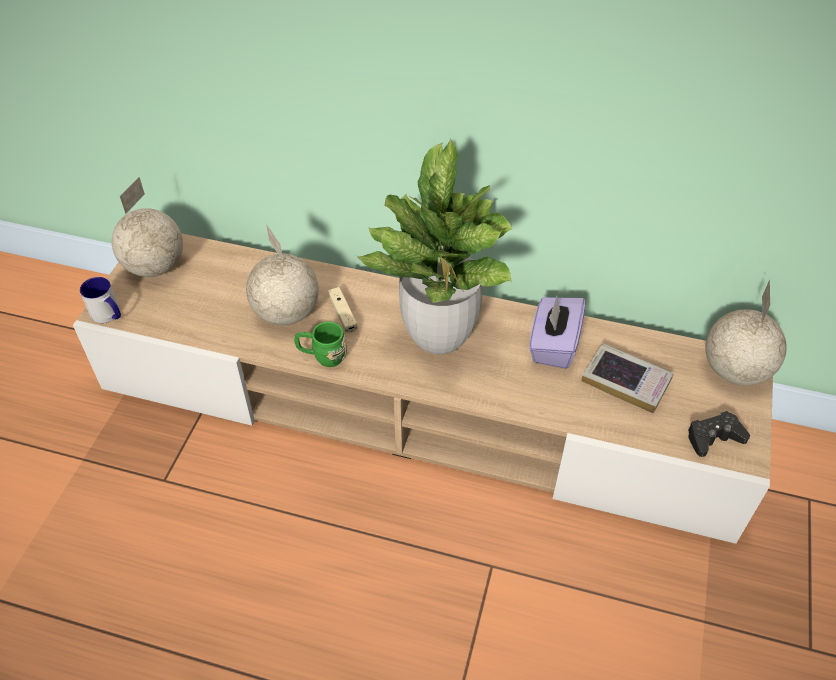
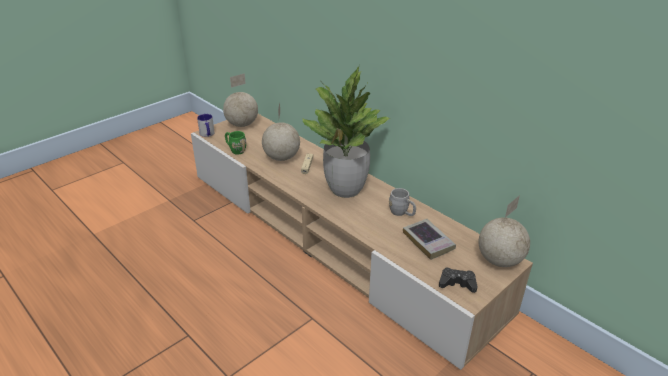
camera: 30 degrees right, 15 degrees down
green mug [294,322,347,367] -> green mug moved to [225,131,247,155]
purple tissue box [529,296,585,369] -> grey mug [389,188,416,216]

